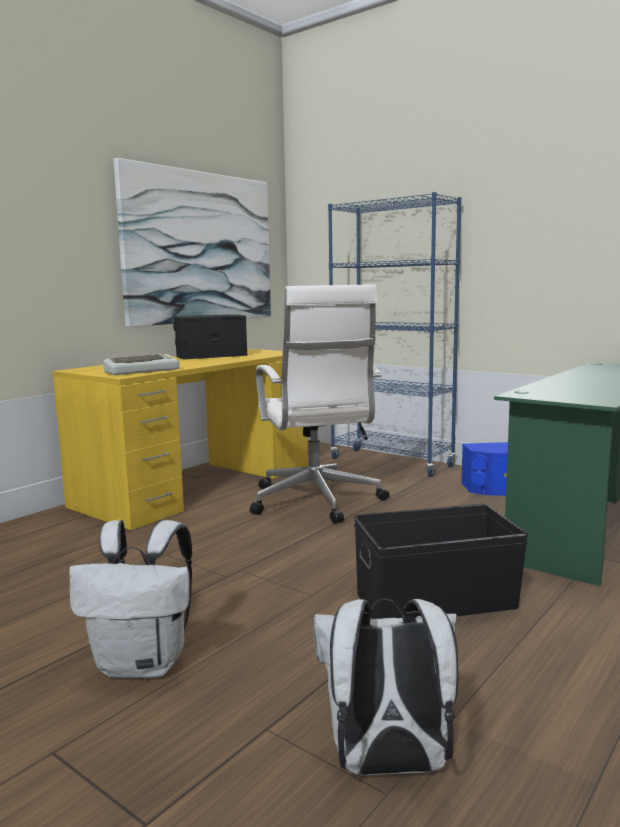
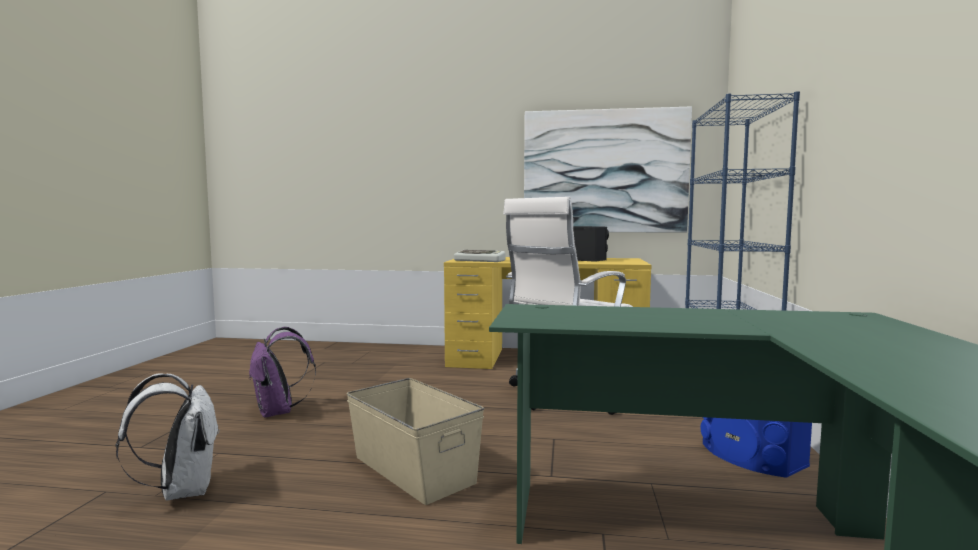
camera: 60 degrees right, 5 degrees down
white backpack [69,520,192,678] -> purple backpack [249,327,316,418]
black storage box [354,504,528,619] -> beige storage box [346,378,484,505]

